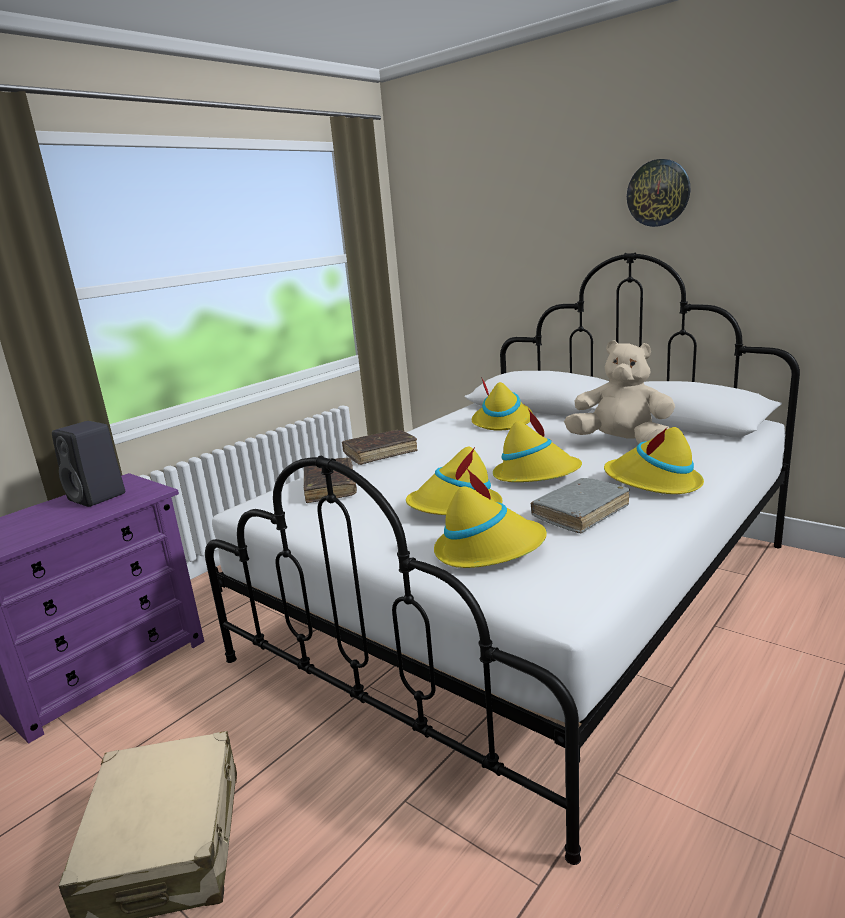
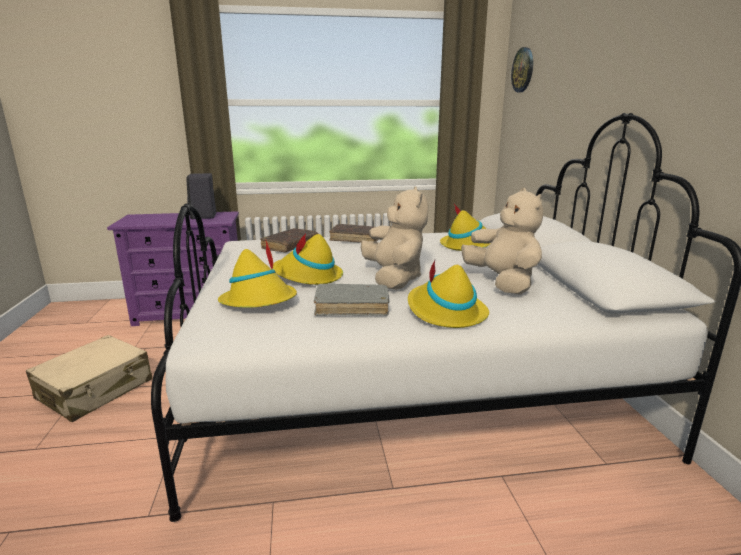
camera: 40 degrees right, 0 degrees up
yellow hat [493,409,582,482] -> beige plush toy [361,186,428,290]
wall clock [627,159,690,227] -> wall clock moved to [511,47,533,92]

